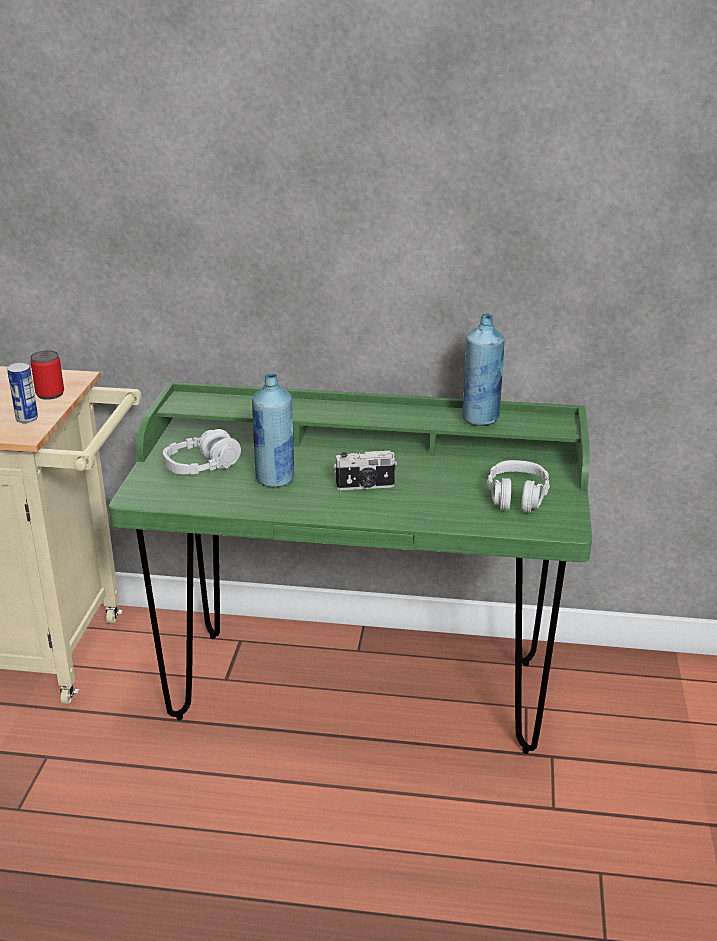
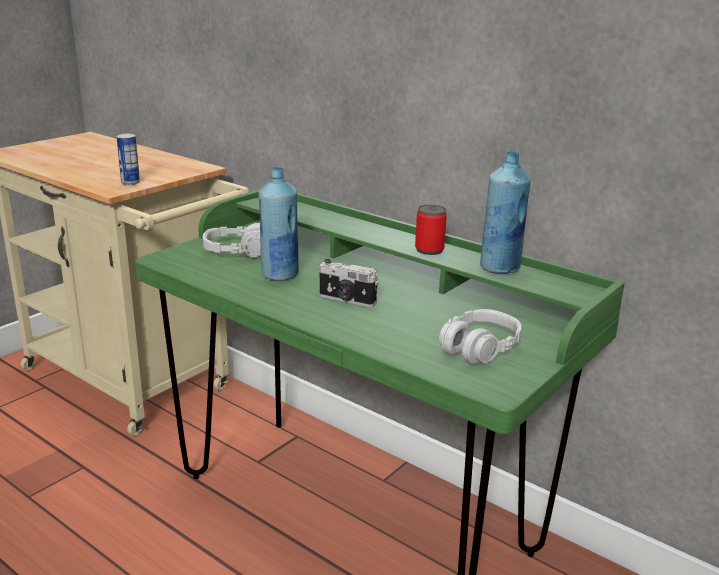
camera: 30 degrees right, 5 degrees down
can [30,350,64,400] -> can moved to [415,205,447,255]

